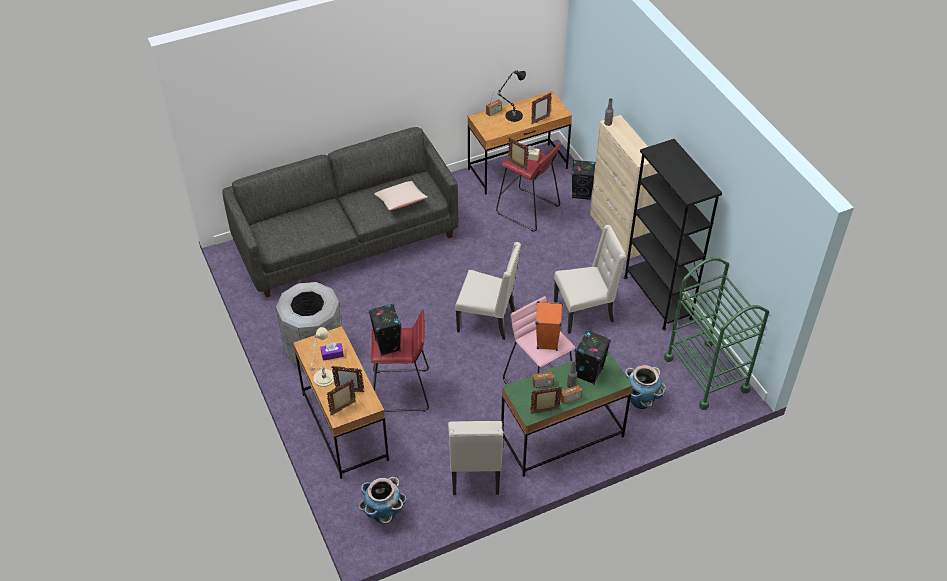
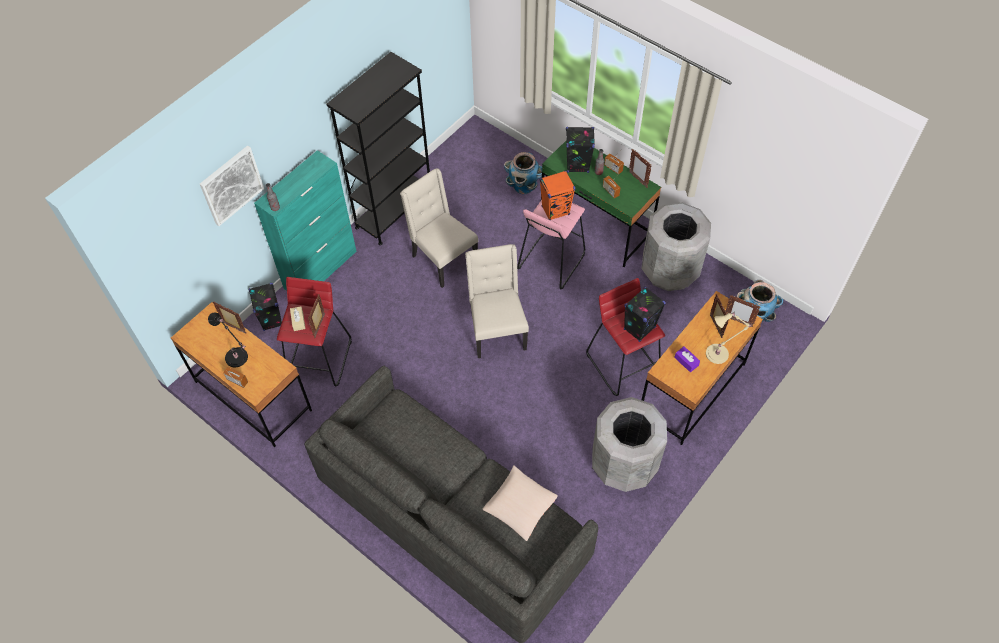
camera: 115 degrees left, 10 degrees up
beige pillow [374,181,428,210] -> beige pillow moved to [482,465,558,541]
beige chair [448,421,503,495] -> grey trash can [642,202,711,291]
beige cabinet [590,115,657,260] -> turquoise cabinet [254,150,357,291]
green cart [664,257,769,410] -> none
none -> picture [200,146,264,226]

